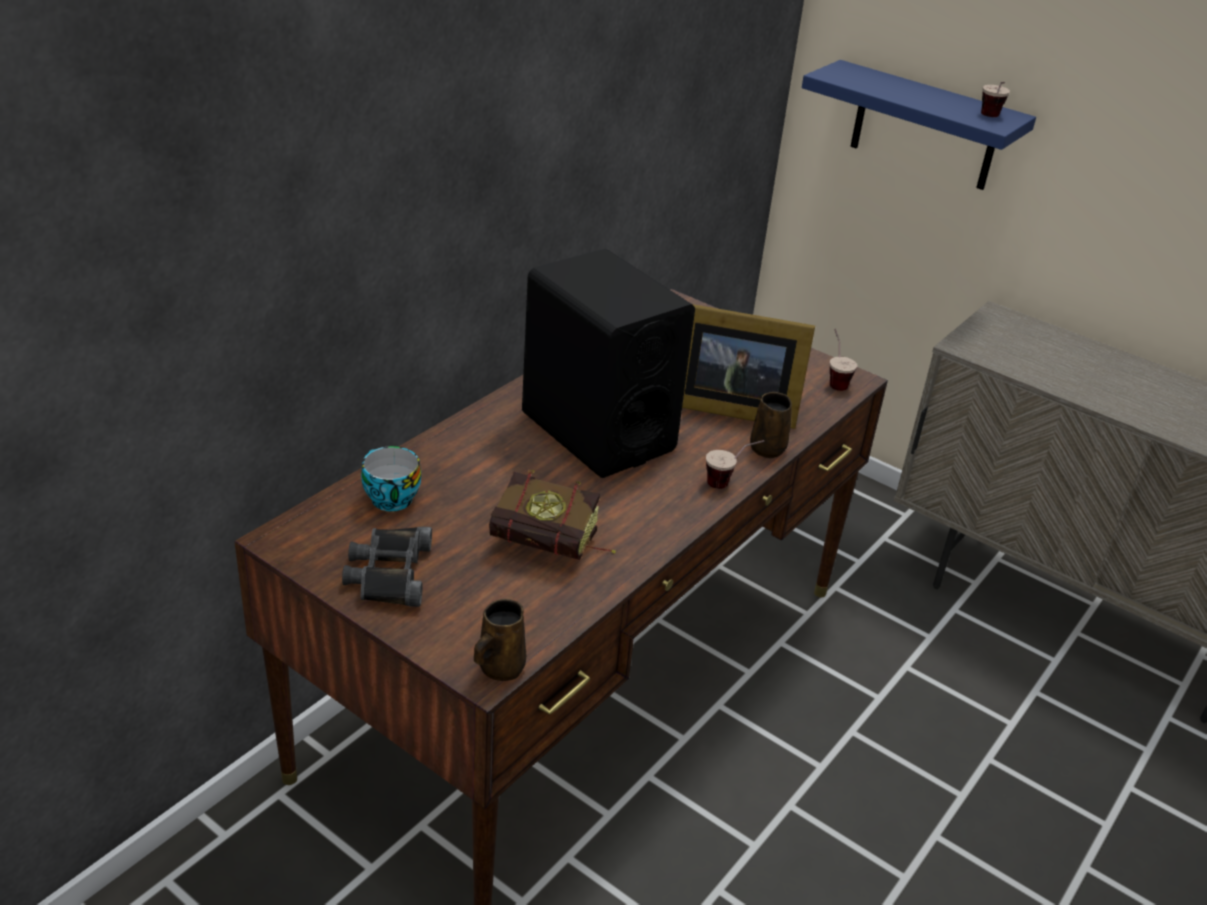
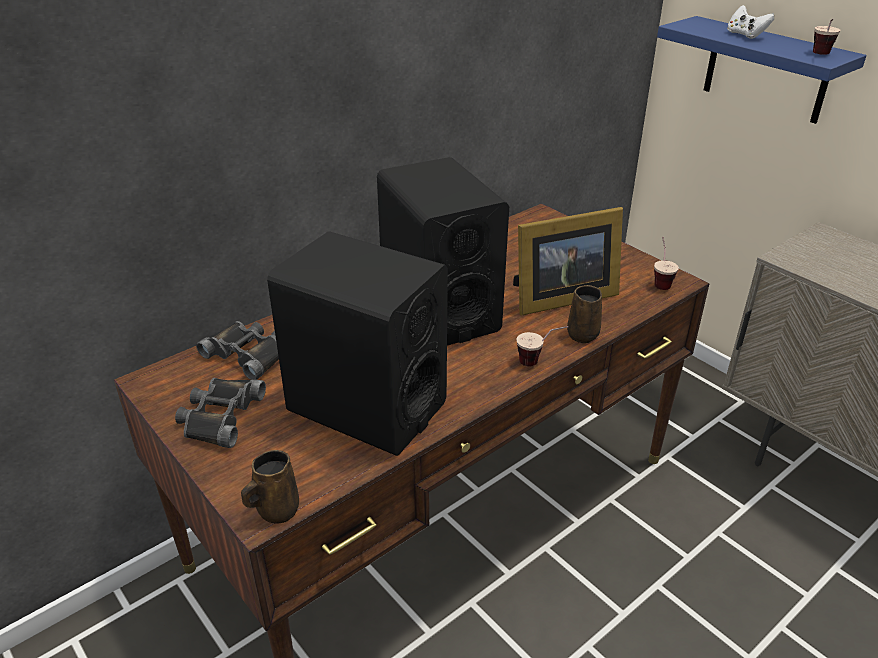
camera: 15 degrees right, 0 degrees up
cup [361,446,421,511] -> black binoculars [196,321,279,380]
book [489,470,616,560] -> black speaker [267,231,448,456]
picture frame [682,304,815,429] -> picture frame turned 45 degrees counterclockwise [513,207,623,316]
none -> white game controller [727,5,774,39]

